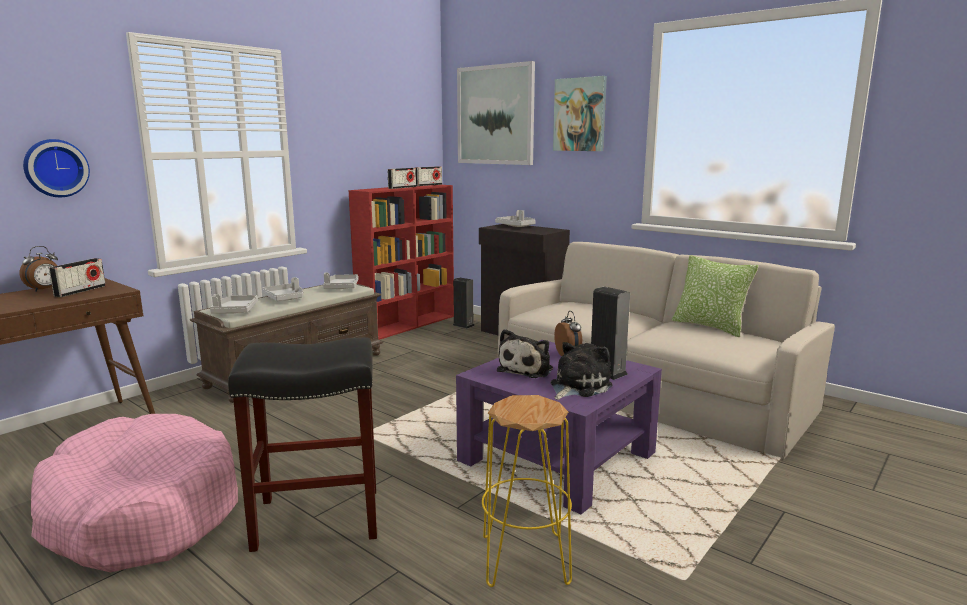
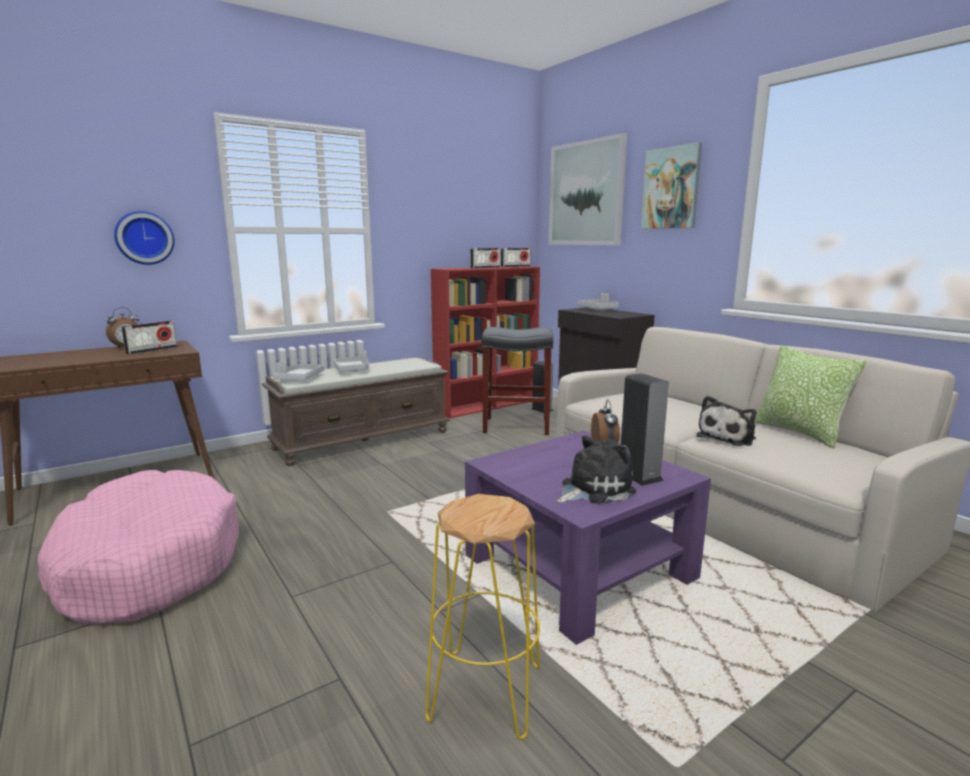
camera: 15 degrees right, 0 degrees up
black stool [228,337,377,552] -> black stool moved to [481,327,553,435]
grey tray [323,272,358,289] -> none
plush toy [497,329,553,378] -> plush toy moved to [696,396,756,446]

